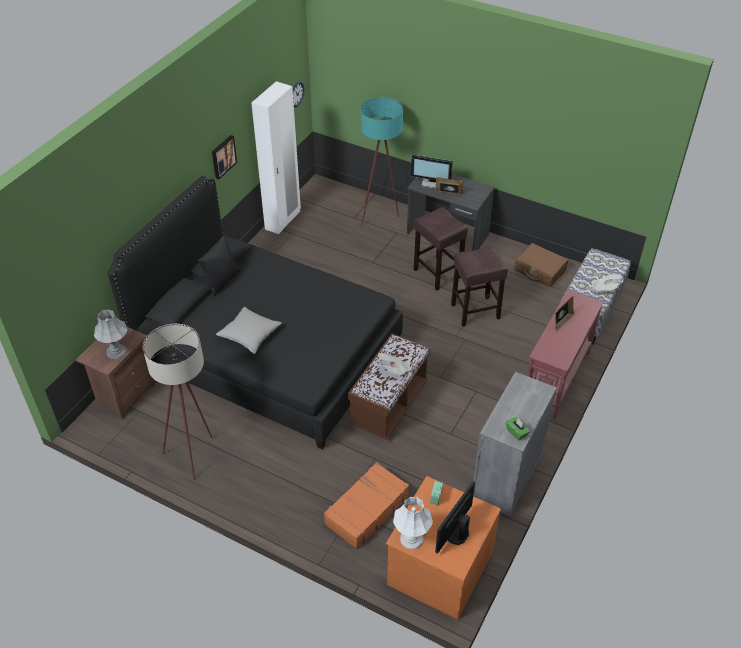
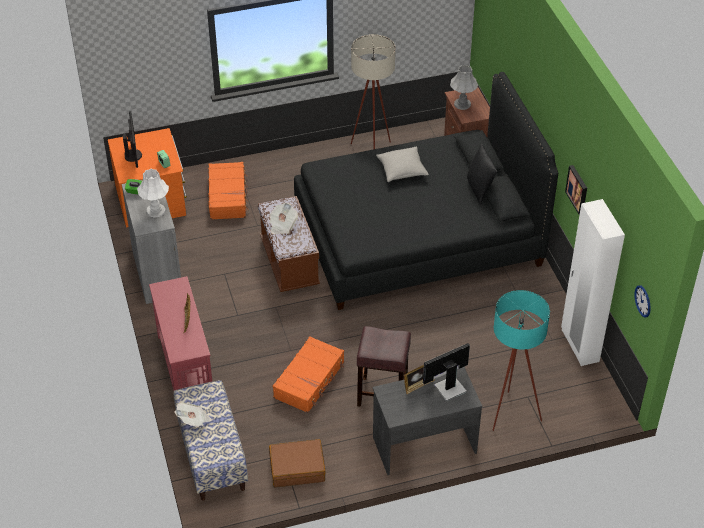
camera: 135 degrees right, 0 degrees up
white table lamp [393,497,433,549] -> white table lamp moved to [137,169,169,217]
brown stool [451,246,508,327] -> orange suitcase [273,336,344,413]

